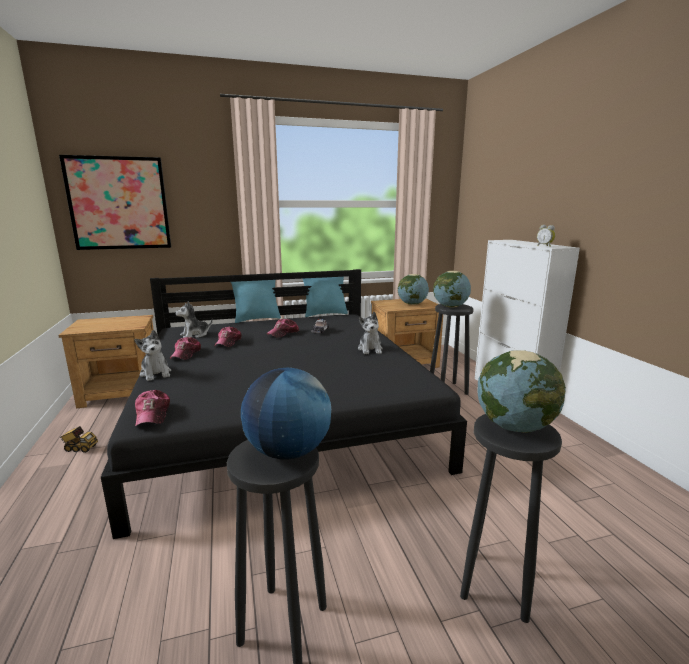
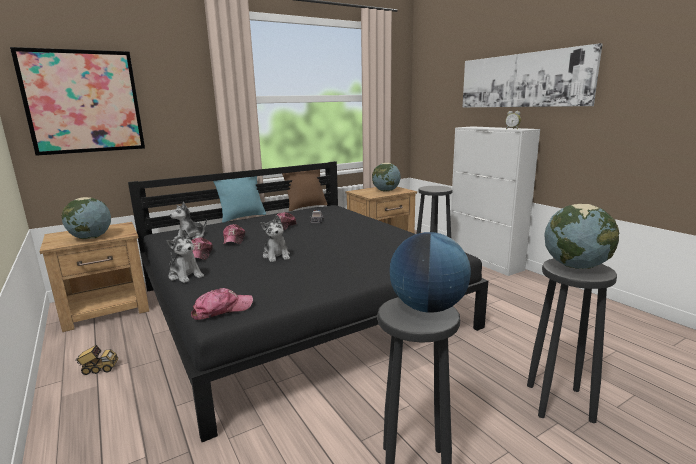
camera: 15 degrees left, 0 degrees up
cap [135,390,170,426] -> cap turned 90 degrees counterclockwise [191,288,253,320]
turquoise pillow [303,277,348,317] -> brown pillow [282,169,328,211]
plush toy [358,312,383,354] -> plush toy moved to [261,215,290,262]
globe [433,271,471,307] -> globe moved to [61,197,111,240]
none -> picture [463,43,603,107]

